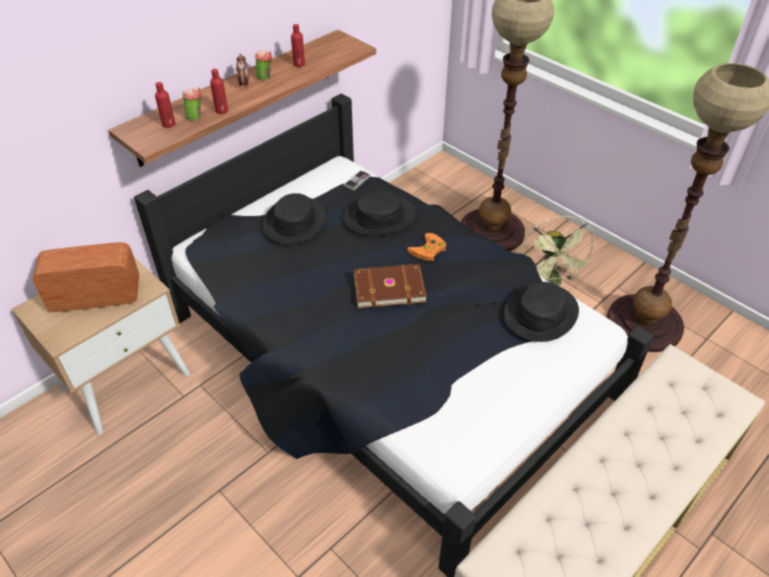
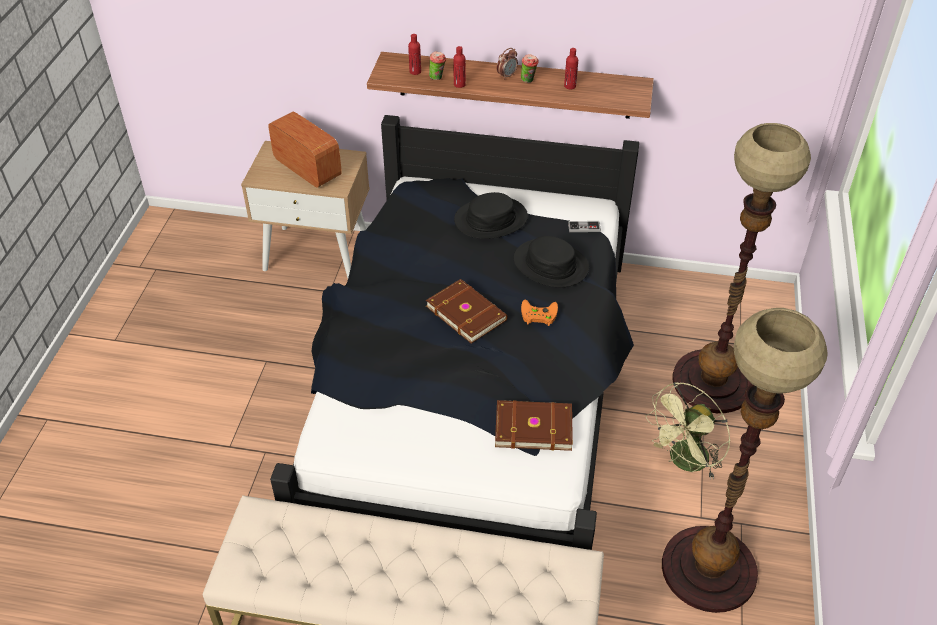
camera: 55 degrees right, 0 degrees up
black hat [504,282,579,342] -> brown book [495,400,573,451]

